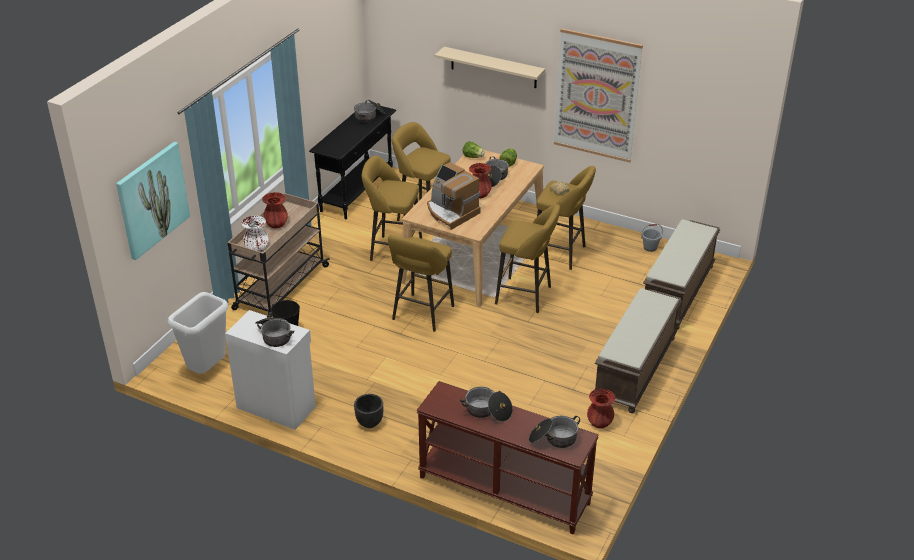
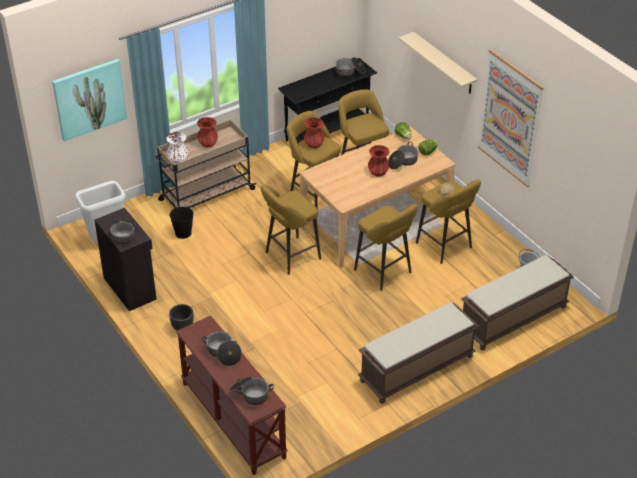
camera: 30 degrees right, 5 degrees up
white cabinet [225,310,316,430] -> black cabinet [94,208,157,311]
coffee machine [427,162,481,230] -> none
red vase [587,389,615,428] -> red vase moved to [304,118,324,148]

